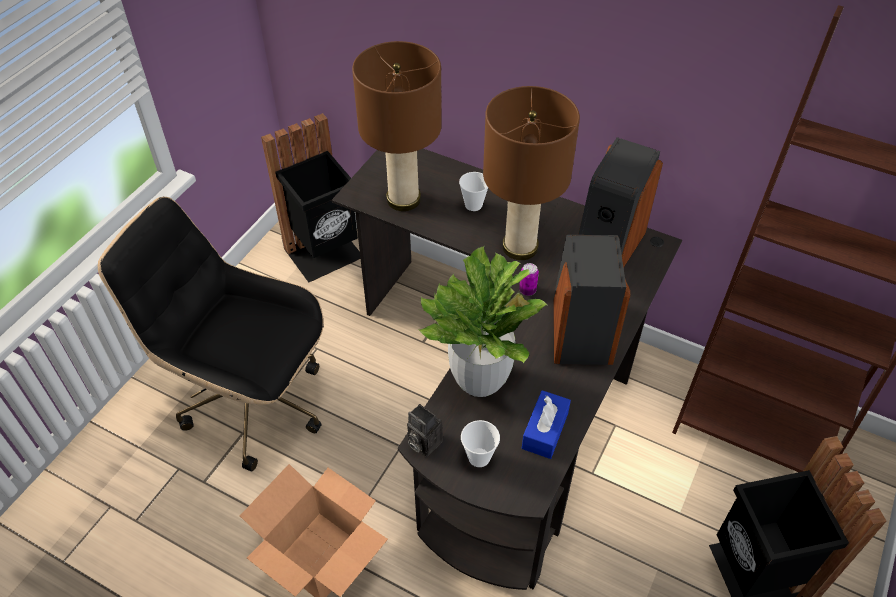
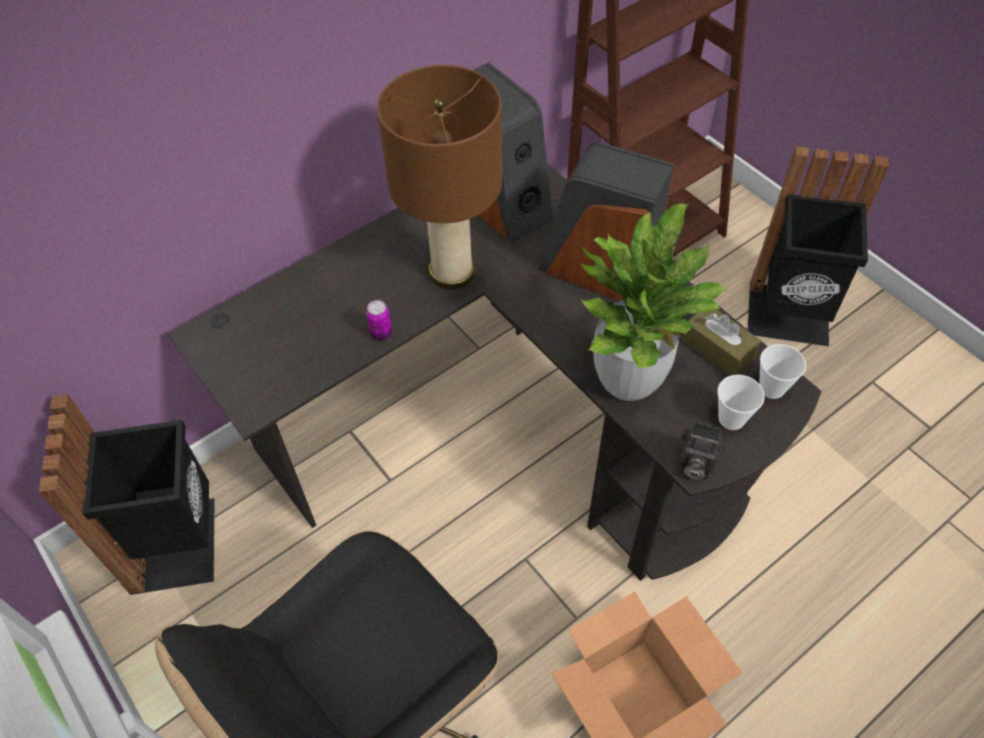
camera: 65 degrees left, 5 degrees up
brown table lamp [352,41,442,211] -> none
camera [407,404,443,457] -> camera turned 45 degrees clockwise [678,421,722,481]
cup [459,172,488,211] -> cup moved to [759,344,806,399]
can [519,263,539,296] -> can moved to [366,300,392,341]
blue tissue box [522,390,571,459] -> brown tissue box [682,309,761,375]

